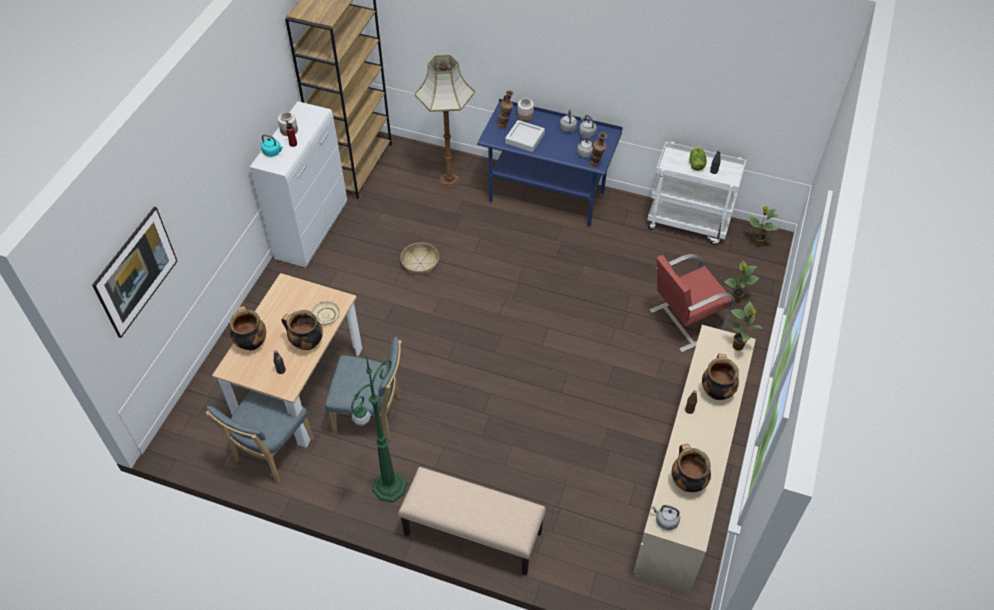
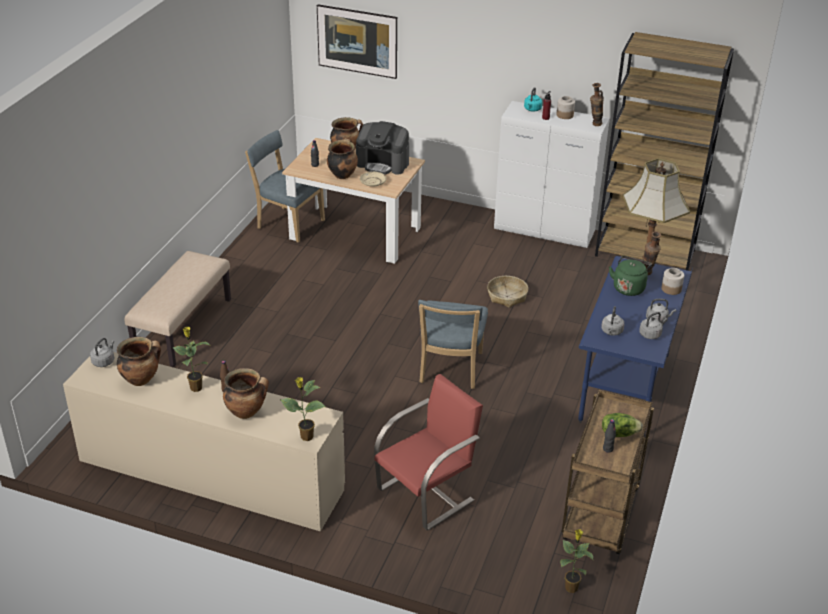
camera: 90 degrees right, 15 degrees down
blue chair [325,337,402,441] -> blue chair moved to [418,300,488,389]
green floor lamp [351,356,407,503] -> none
grey tray [505,120,545,152] -> green kettle [609,256,652,296]
vase [590,132,607,167] -> vase moved to [590,83,604,126]
white cart [647,142,746,245] -> brown cart [562,390,654,554]
red chair [649,254,735,352] -> red chair turned 75 degrees clockwise [374,374,483,530]
potted plant [724,261,759,303] -> potted plant moved to [173,327,209,392]
none -> coffee machine [356,121,409,175]

